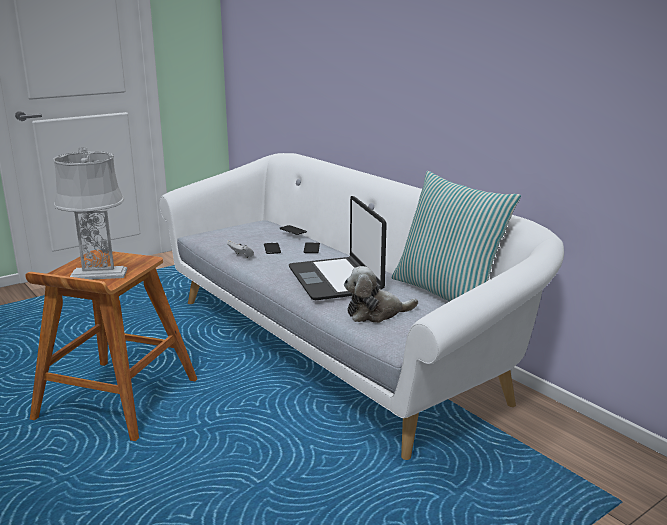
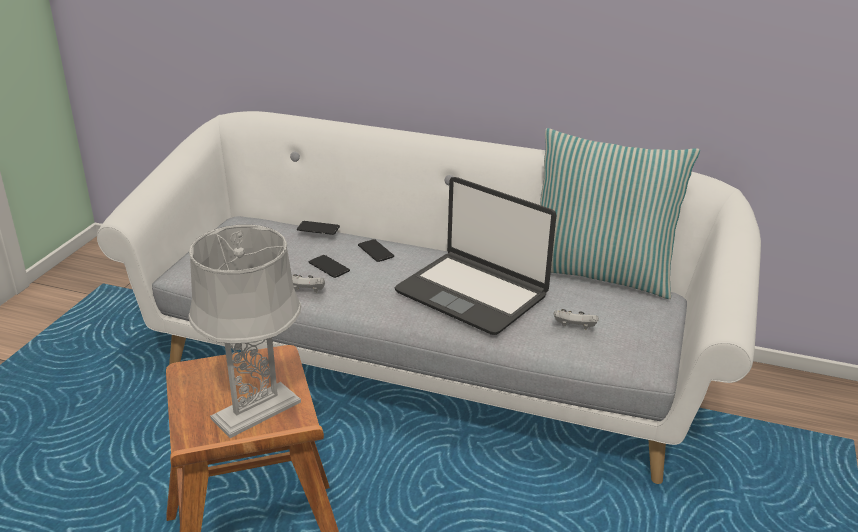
camera: 35 degrees left, 10 degrees up
plush toy [344,266,418,323] -> white game controller [554,309,599,330]

